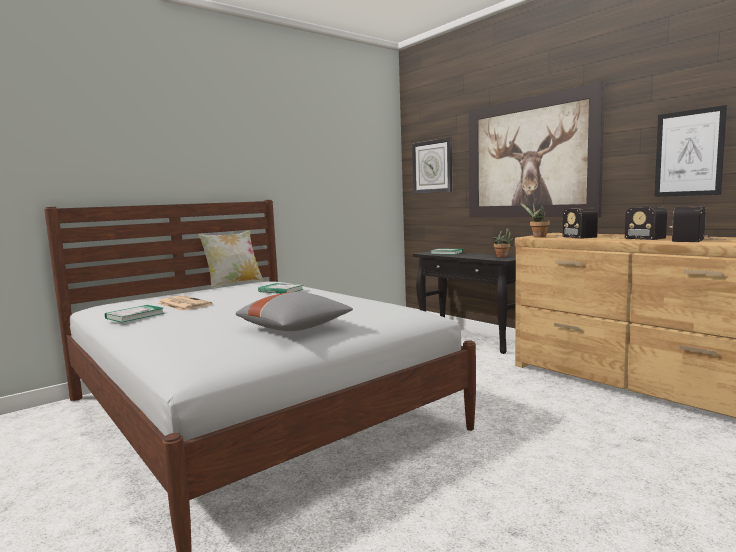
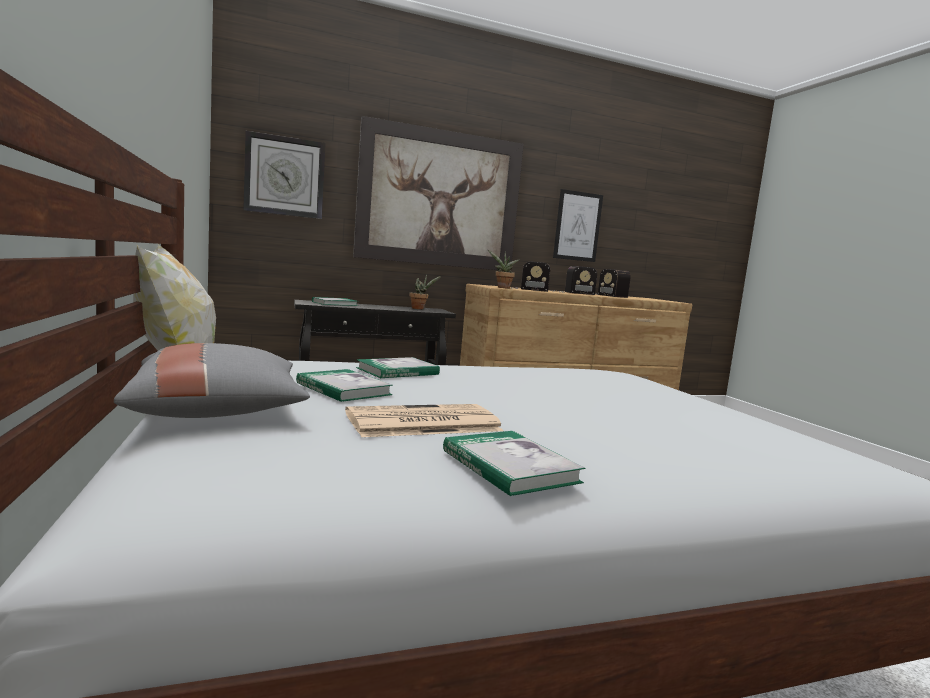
camera: 70 degrees left, 0 degrees up
grey pillow [235,292,353,331] -> grey pillow moved to [114,343,310,418]
none -> book [296,369,393,402]

